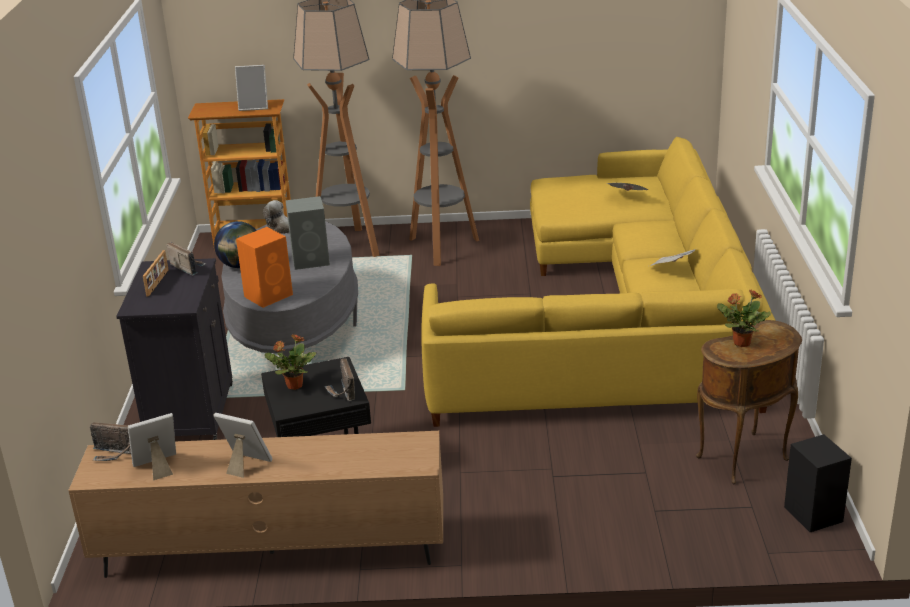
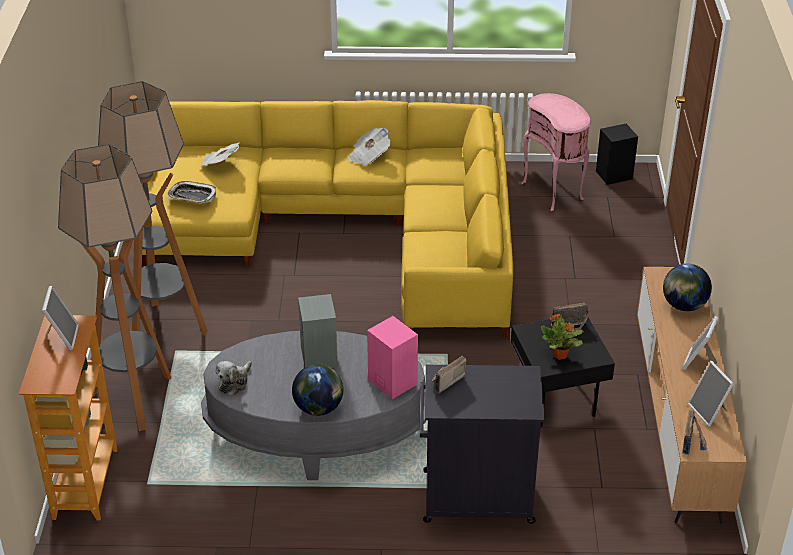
camera: 90 degrees left, 10 degrees up
picture frame [143,250,169,297] -> none
orange speaker [236,227,293,308] -> pink speaker [367,316,418,399]
brown side table [696,320,802,484] -> pink side table [521,93,591,212]
potted plant [717,288,772,347] -> none
none -> tray [167,181,216,203]
none -> globe [663,264,712,311]

